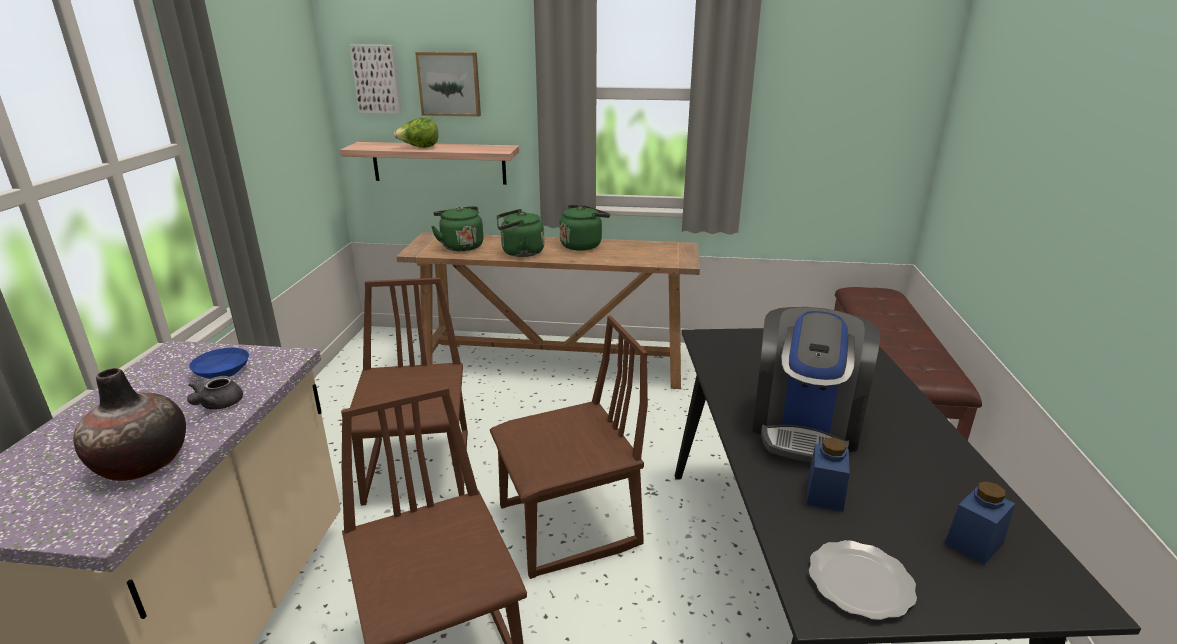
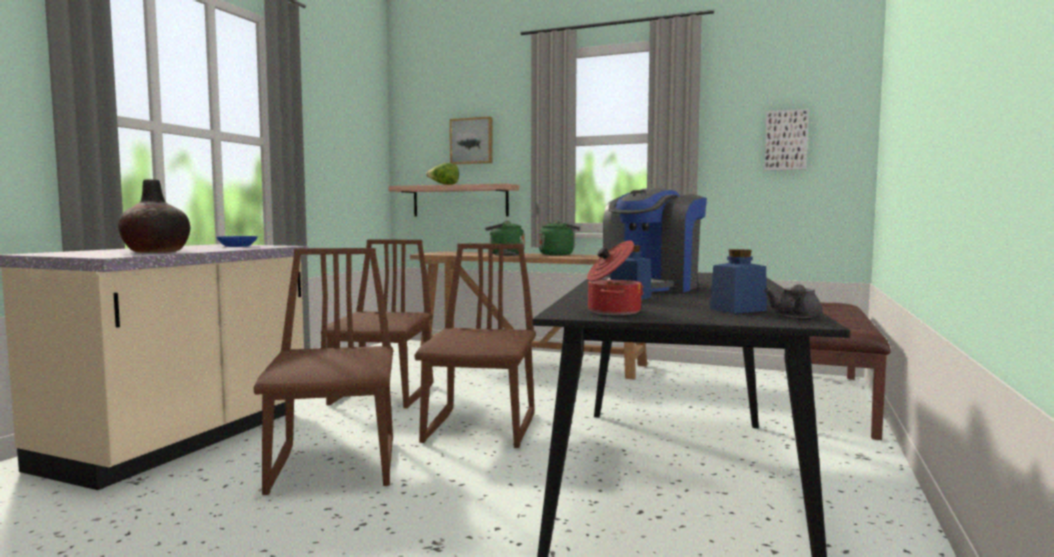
camera: 15 degrees right, 20 degrees down
grey teapot [187,376,243,410] -> grey teapot moved to [764,284,823,318]
picture [349,45,401,114] -> picture moved to [764,109,809,171]
green kettle [431,206,483,251] -> none
brown chair [490,316,648,579] -> brown chair turned 75 degrees counterclockwise [414,243,536,448]
plate [809,540,917,620] -> cooking pot [587,241,644,315]

